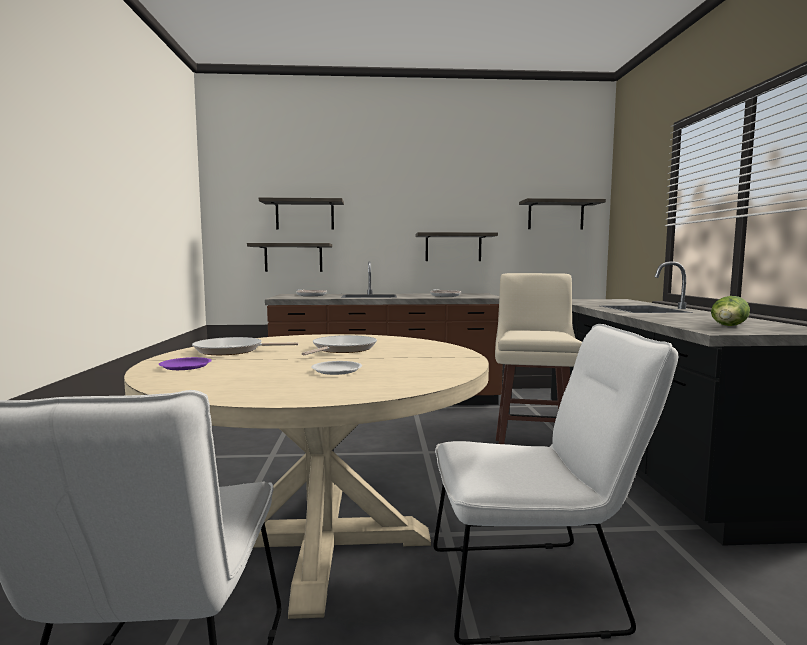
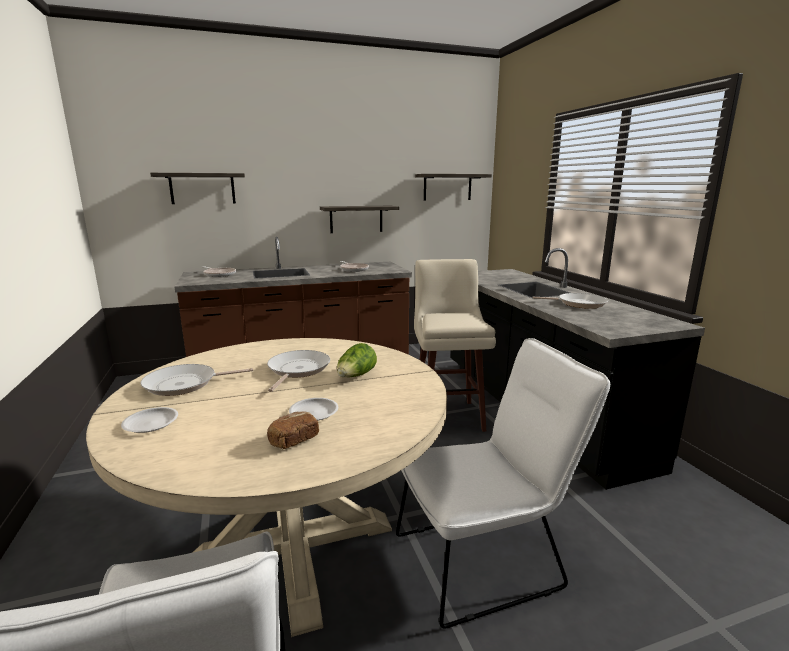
camera: 15 degrees left, 10 degrees up
purple plate [158,357,212,370] -> white plate [121,407,178,433]
shelf [247,243,332,272] -> none
lettuce [711,296,750,326] -> lettuce moved to [337,343,377,377]
none -> bread [267,411,319,449]
none -> frying pan [532,293,608,309]

